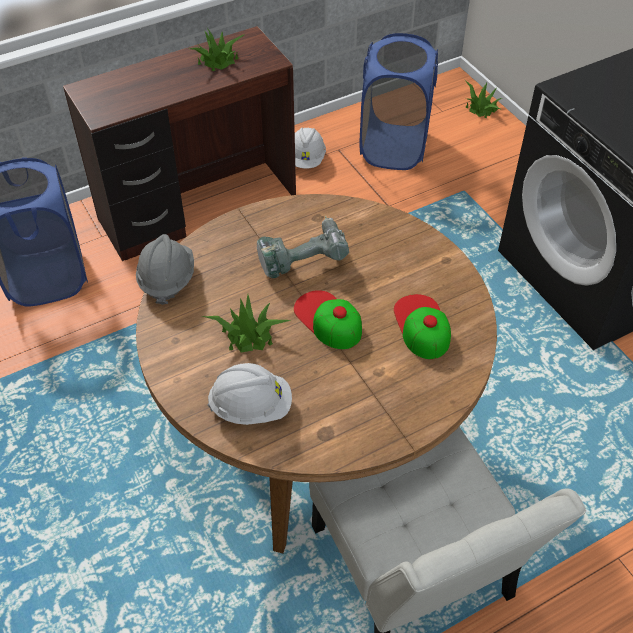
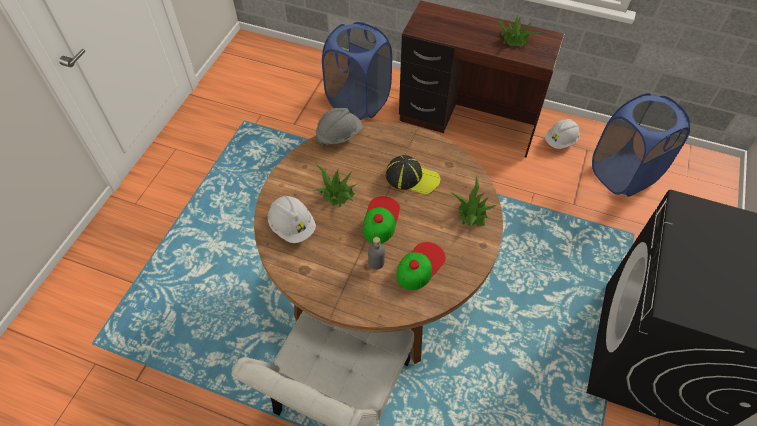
camera: 50 degrees right, 5 degrees up
power drill [257,216,349,278] -> cap [386,155,440,195]
potted plant [464,79,502,118] -> potted plant moved to [451,177,497,228]
none -> grey bottle [368,237,385,270]

